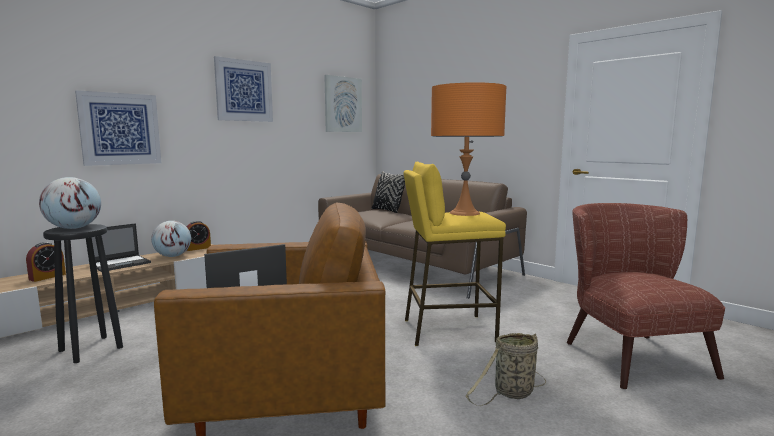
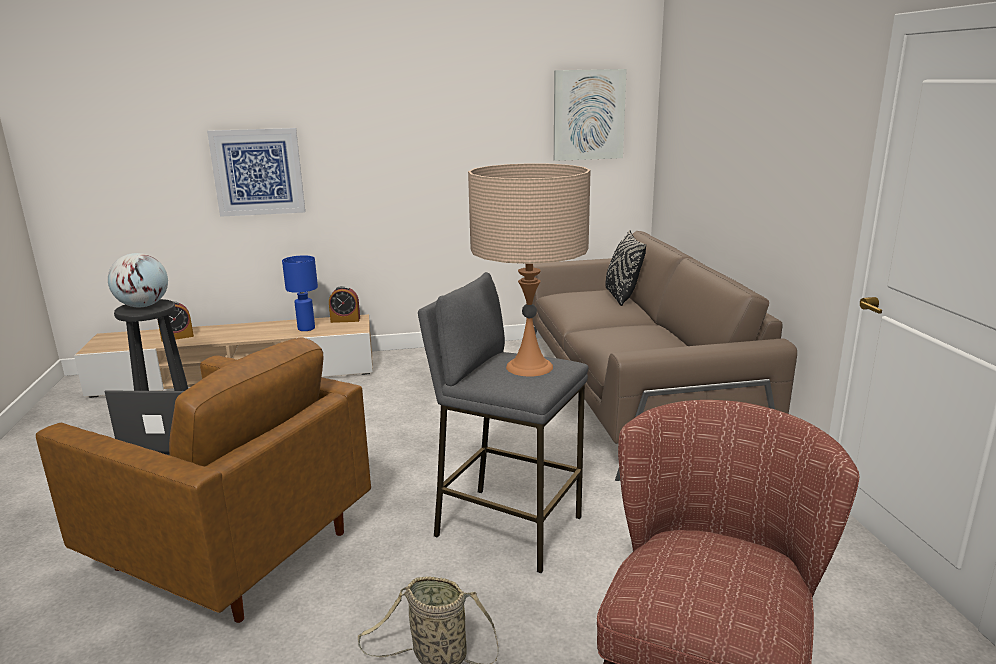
camera: 35 degrees right, 10 degrees up
laptop [92,223,151,272] -> none
globe [151,221,191,257] -> blue table lamp [282,255,318,331]
picture [214,56,273,122] -> none
yellow stool [404,162,506,346] -> grey stool [418,272,589,573]
orange table lamp [431,83,506,216] -> beige table lamp [468,163,591,377]

